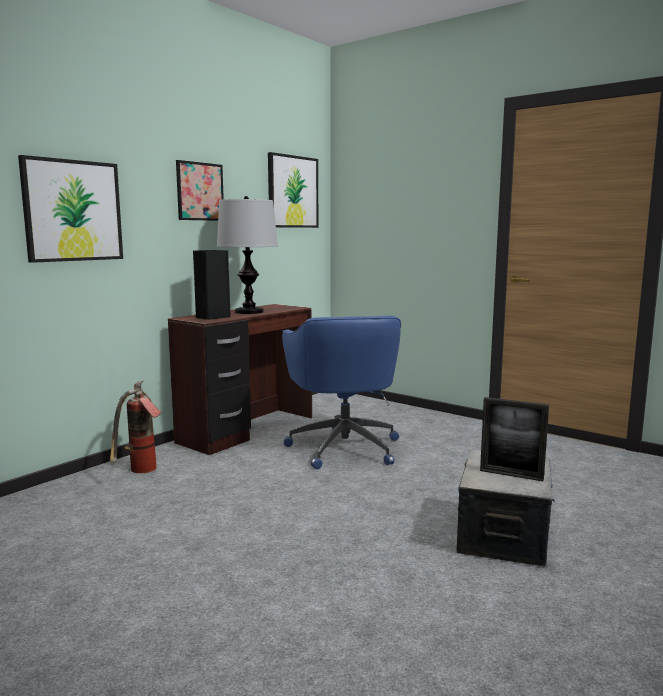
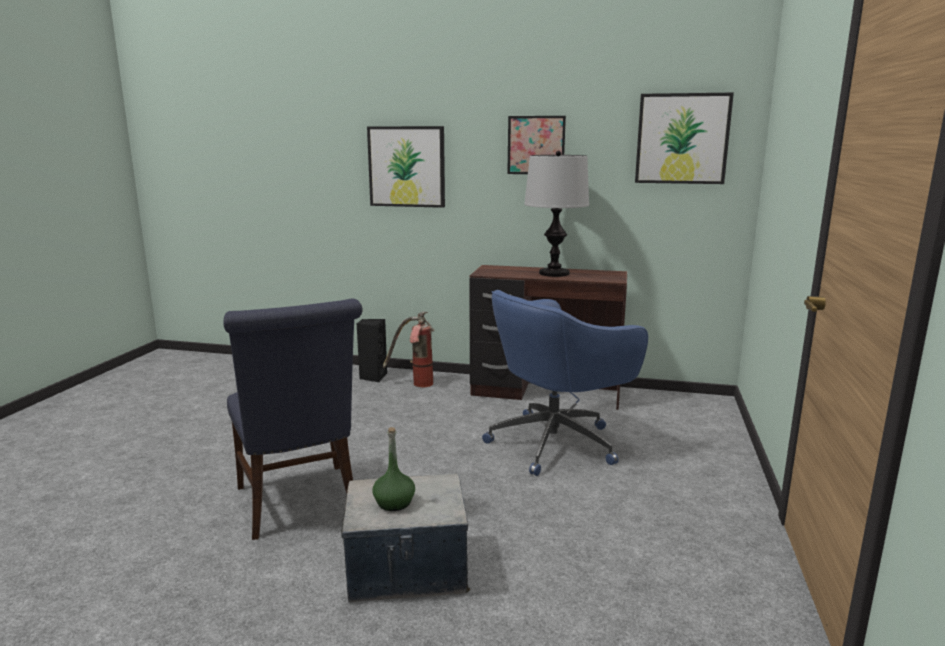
camera: 65 degrees right, 5 degrees up
black speaker [193,250,231,320] -> black speaker moved to [357,319,387,382]
picture frame [480,397,549,481] -> green bottle [372,427,415,511]
none -> blue chair [223,298,363,540]

